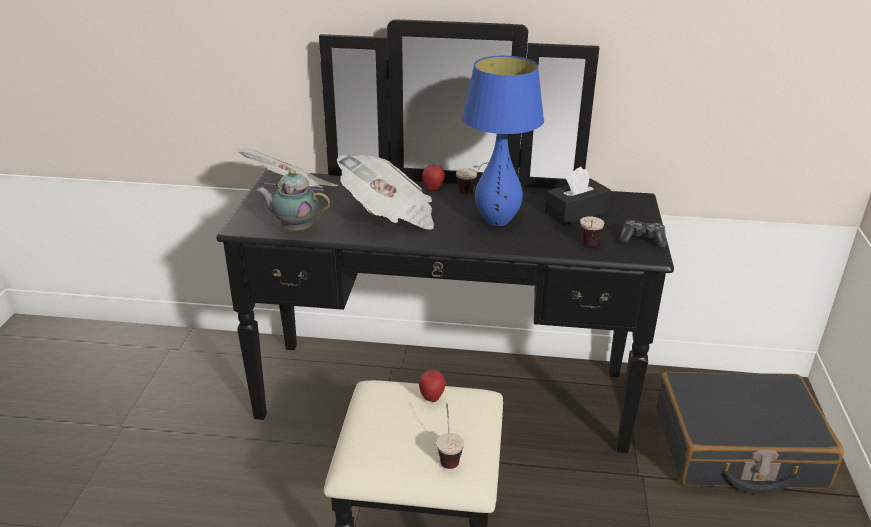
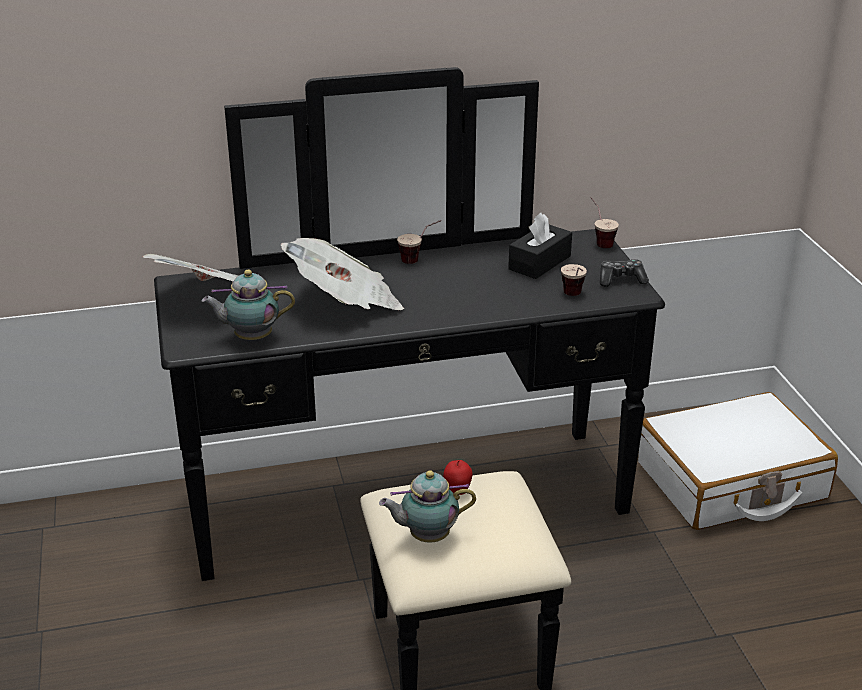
camera: 20 degrees left, 0 degrees up
apple [422,162,445,191] -> none
cup [436,403,464,469] -> cup moved to [590,197,619,248]
blue table lamp [462,56,544,226] -> none
black suitcase [656,371,844,494] -> white suitcase [638,392,838,530]
none -> teapot [379,470,476,543]

